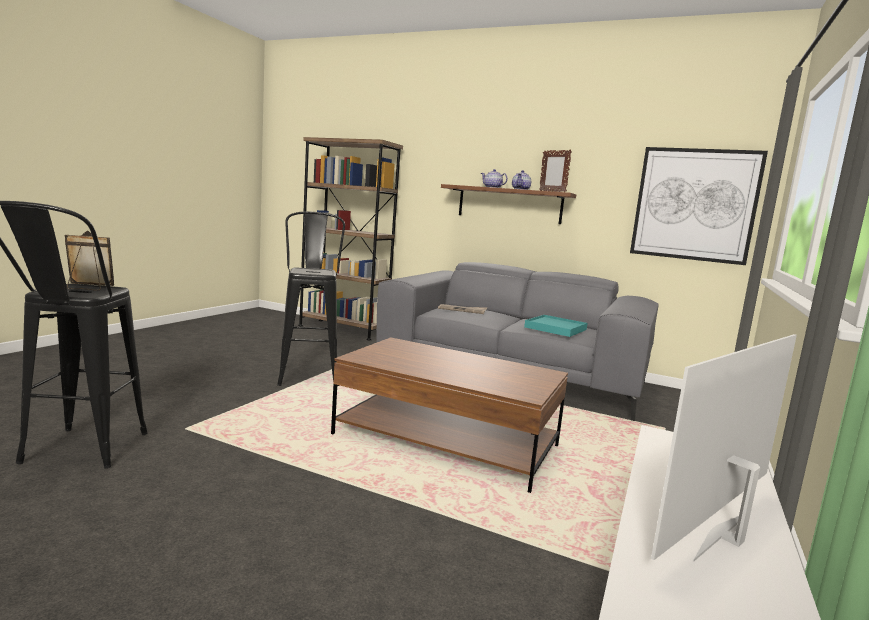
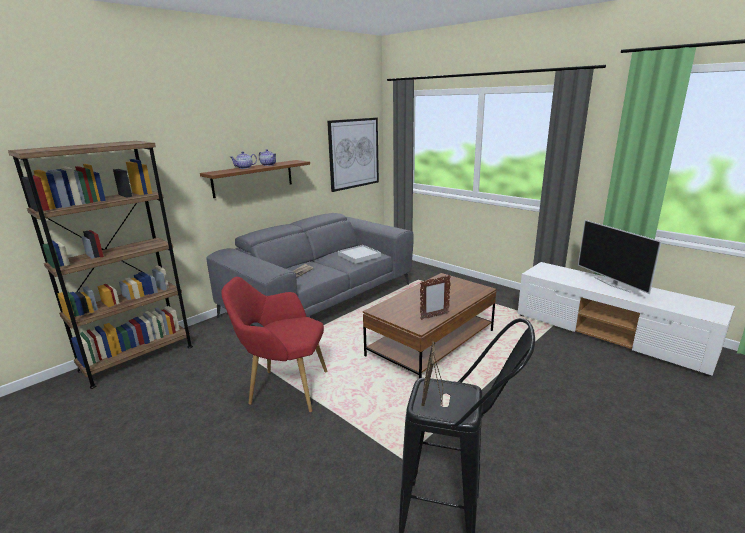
camera: 70 degrees left, 10 degrees up
black stool [277,211,345,386] -> red armchair [222,277,328,412]
turquoise tray [524,315,587,337] -> white tray [338,245,381,264]
picture frame [539,150,572,192] -> picture frame moved to [420,275,451,320]

